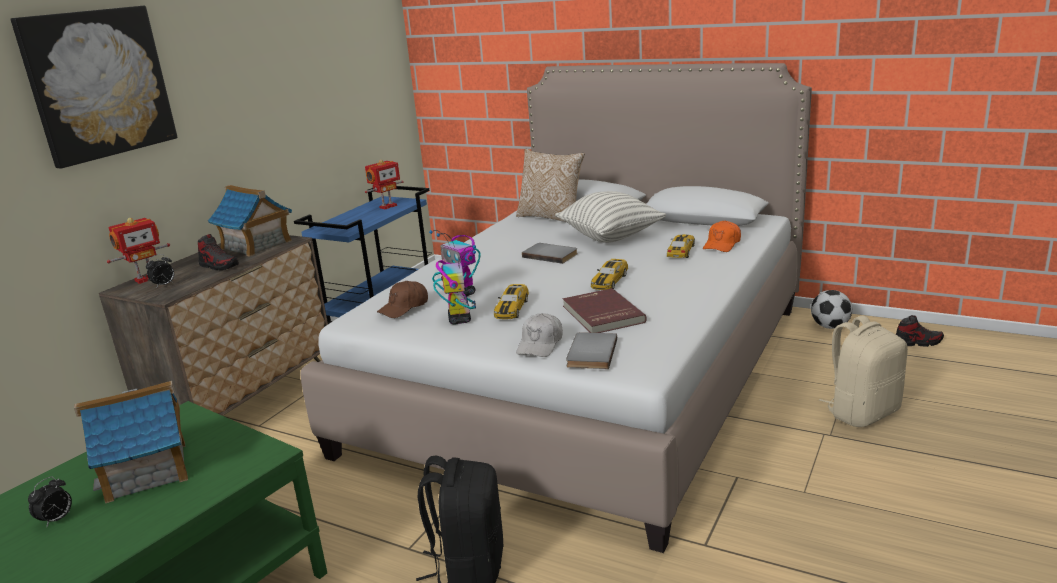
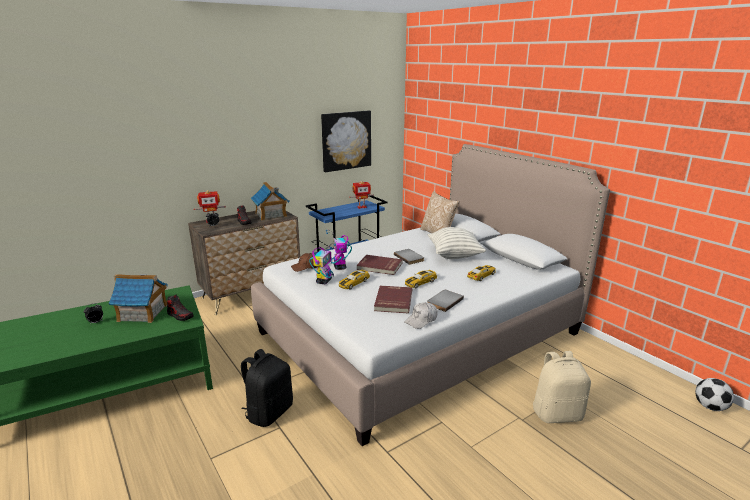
camera: 25 degrees right, 0 degrees up
picture [11,6,177,169] -> picture moved to [321,110,371,172]
white cap [516,313,563,357] -> white cap moved to [404,302,438,329]
grey book [566,332,617,369] -> grey book moved to [427,290,464,312]
orange cap [703,221,741,252] -> none
football [811,290,853,329] -> football moved to [695,378,734,411]
shoe [896,315,944,347] -> shoe moved to [167,295,194,321]
none -> red book [356,255,403,275]

